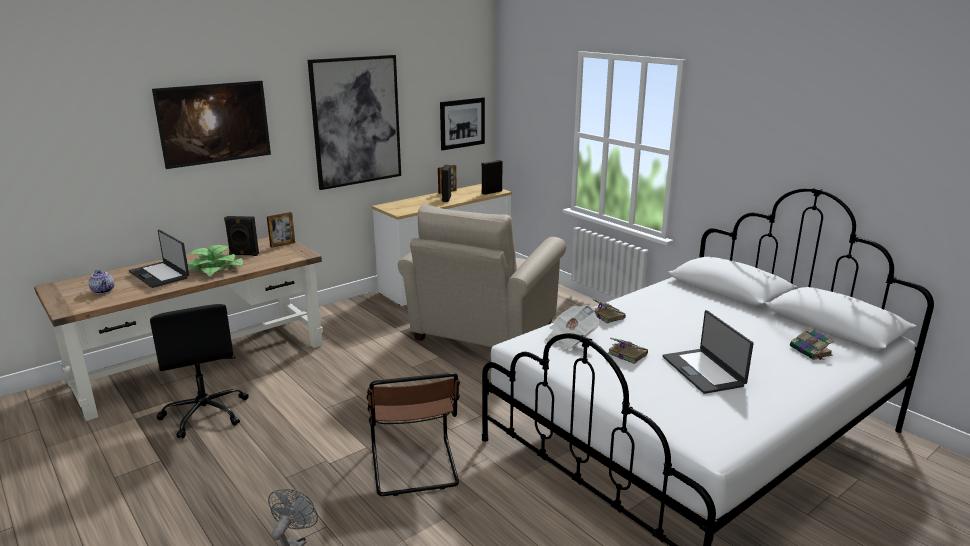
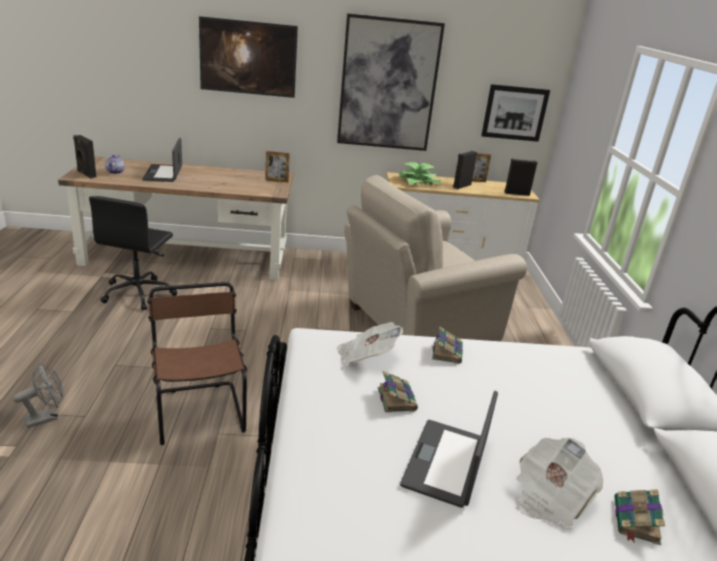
camera: 35 degrees right, 5 degrees up
potted plant [187,245,243,276] -> potted plant moved to [398,162,441,185]
black speaker [224,216,259,256] -> black speaker moved to [73,135,96,179]
brown chair [366,373,460,496] -> brown chair turned 135 degrees clockwise [147,282,247,445]
none -> newspaper [516,438,603,527]

